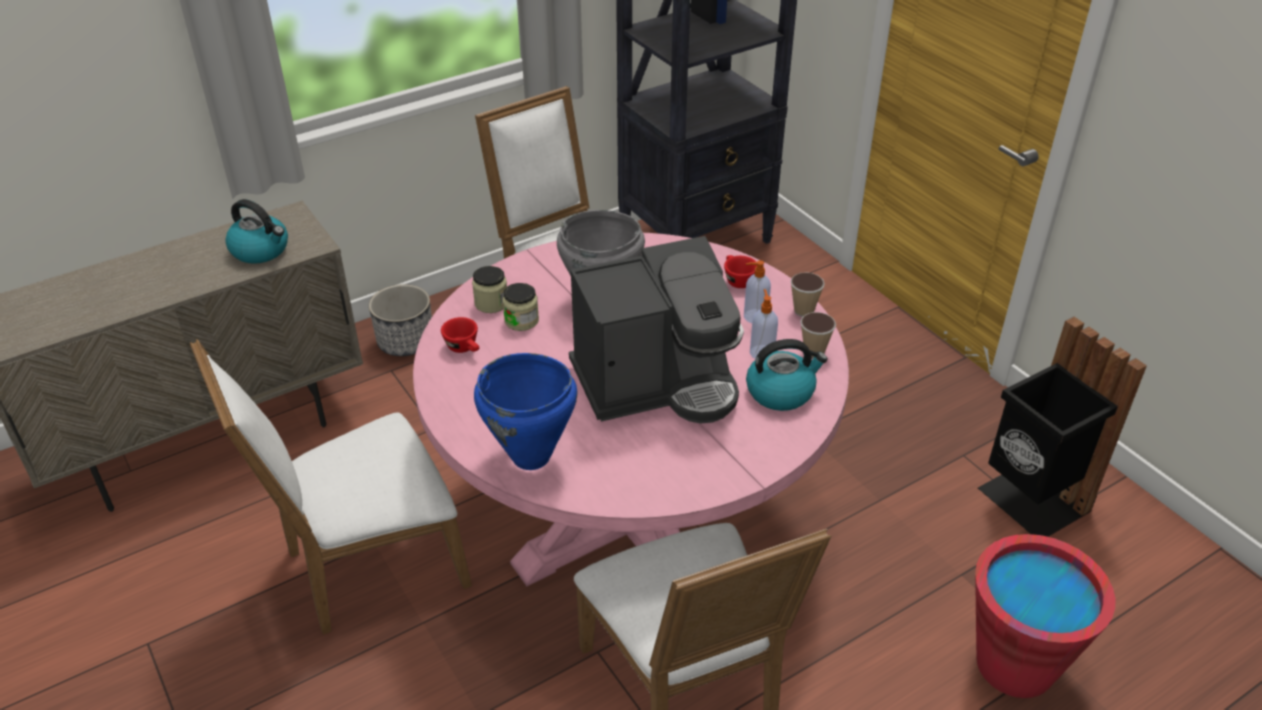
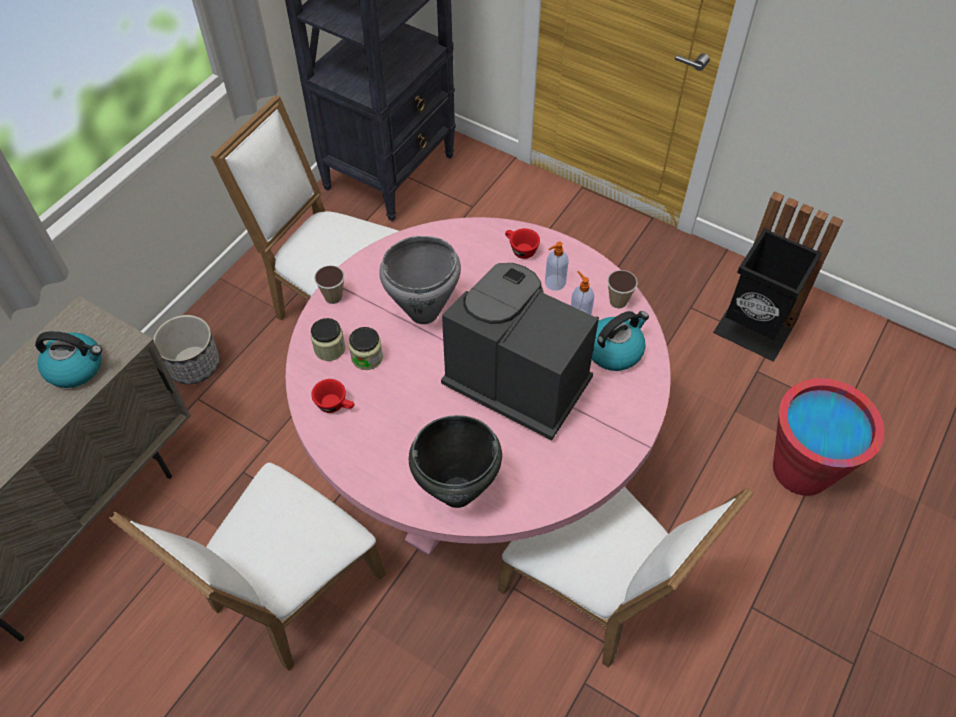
camera: 25 degrees left, 15 degrees up
blue cooking pot [474,353,578,470] -> black cooking pot [409,415,502,508]
coffee machine [569,236,744,423] -> coffee machine turned 105 degrees counterclockwise [441,263,599,440]
cup [791,272,825,317] -> cup moved to [314,265,345,304]

